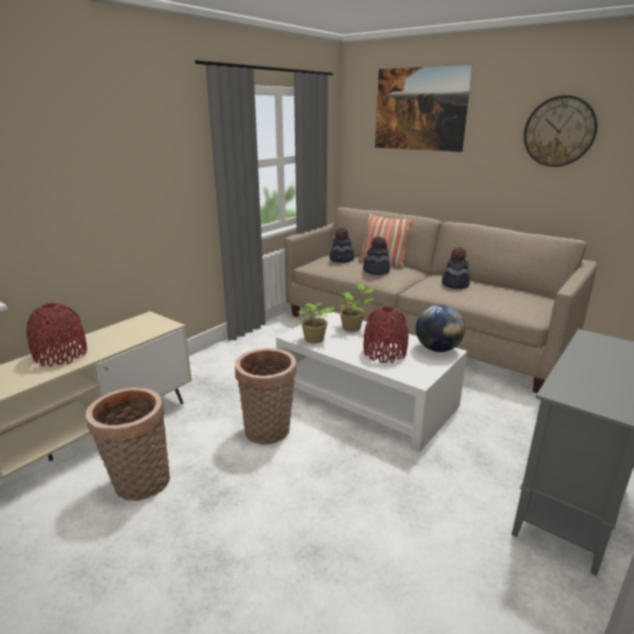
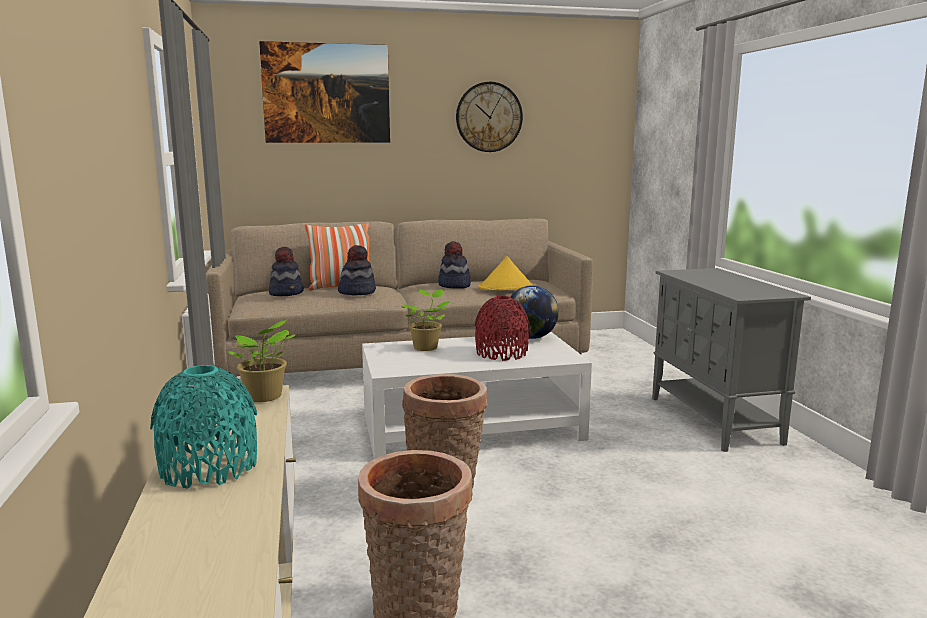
camera: 50 degrees left, 10 degrees down
red vase [26,303,87,367] -> turquoise vase [150,365,257,489]
potted plant [296,303,334,344] -> potted plant moved to [228,320,295,402]
none -> yellow hat [478,256,533,290]

